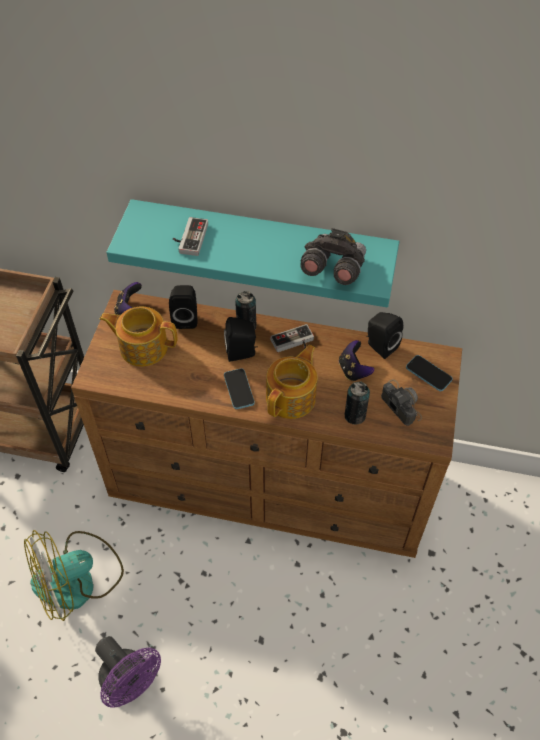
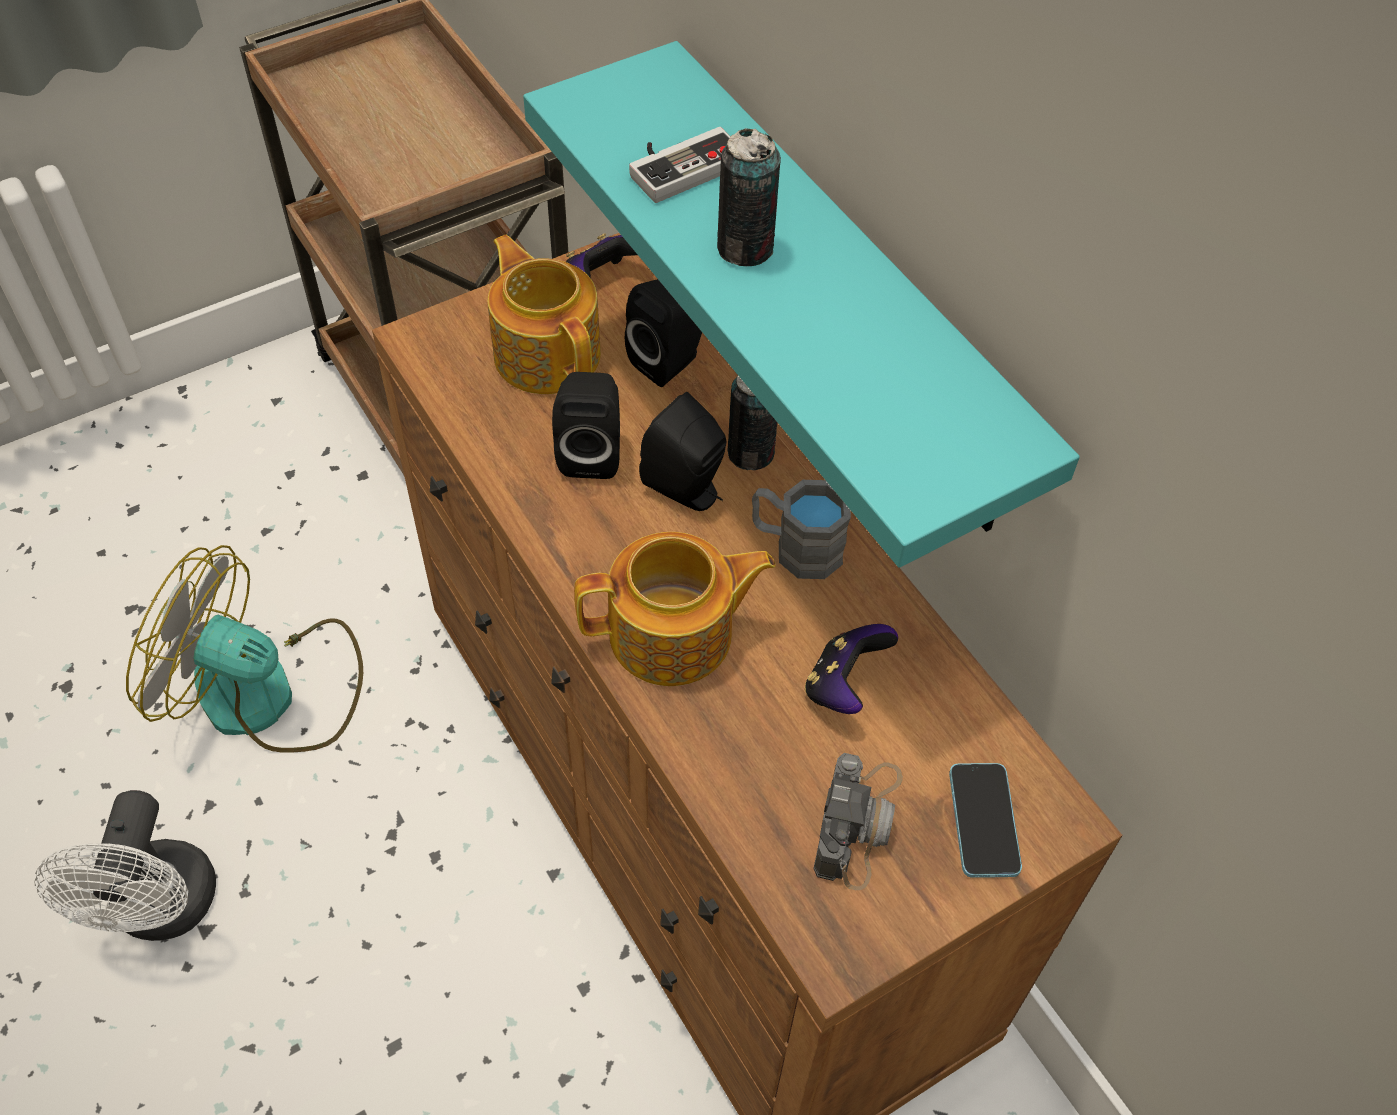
camera: 45 degrees right, 0 degrees up
purple fan [95,636,161,708] -> white fan [34,790,216,941]
phone [224,368,255,409] -> none
game controller [270,324,314,352] -> grey mug [752,480,851,579]
grey binoculars [300,228,366,285] -> none
can [344,381,370,425] -> can moved to [717,128,781,266]
black speaker [366,312,403,359] -> black speaker moved to [552,372,620,479]

